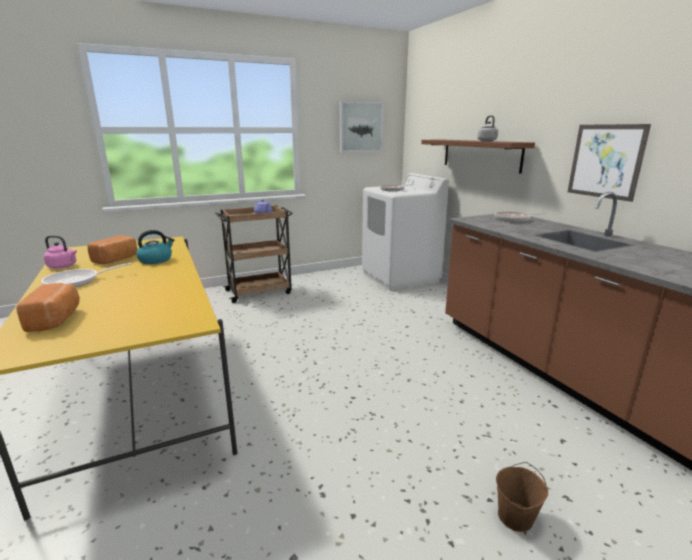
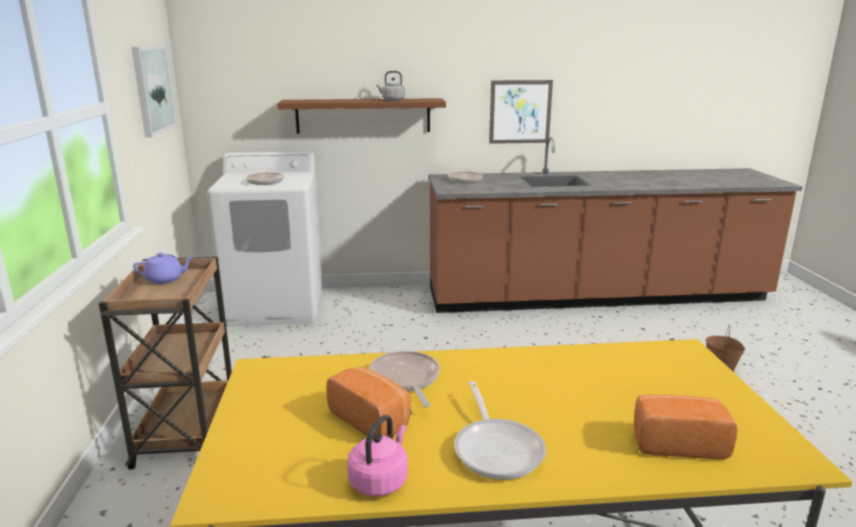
camera: 70 degrees left, 0 degrees up
kettle [136,230,175,264] -> frying pan [369,351,440,407]

